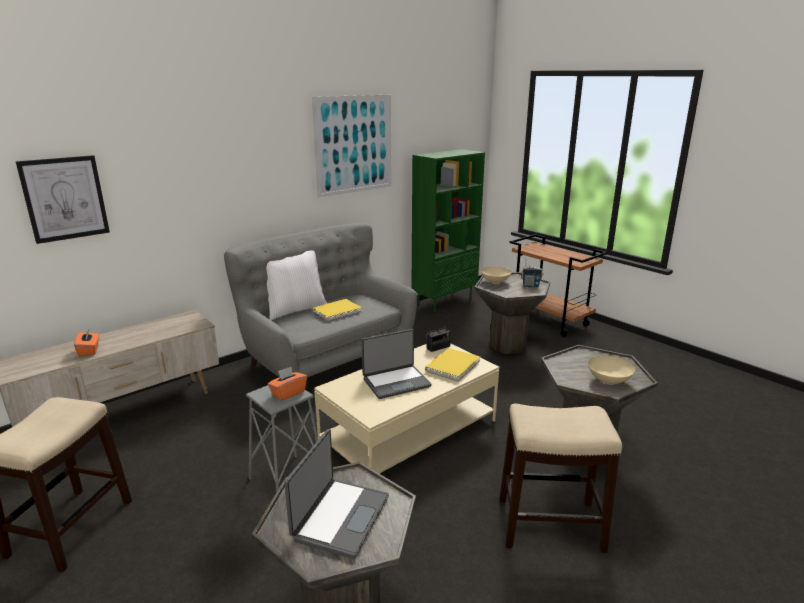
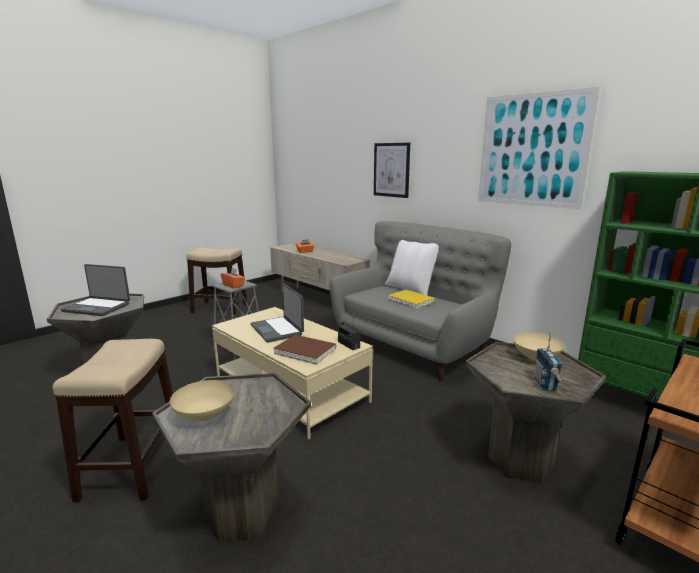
camera: 85 degrees right, 5 degrees down
picture [16,155,110,244] -> picture moved to [374,143,410,198]
yellow book [425,348,480,382] -> brown book [274,335,336,365]

